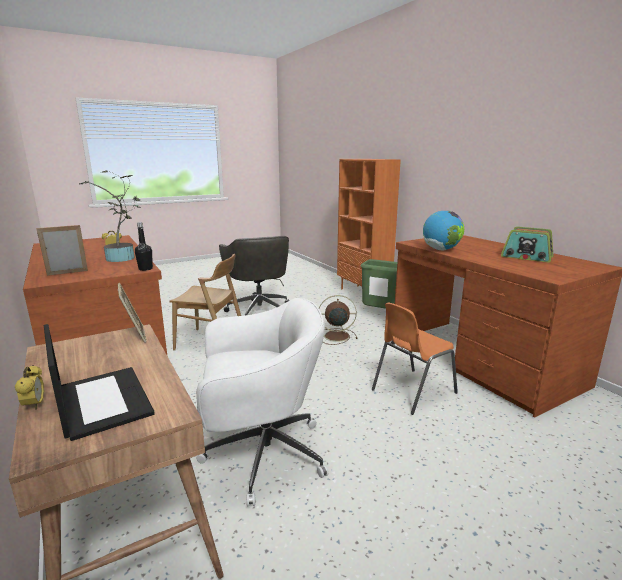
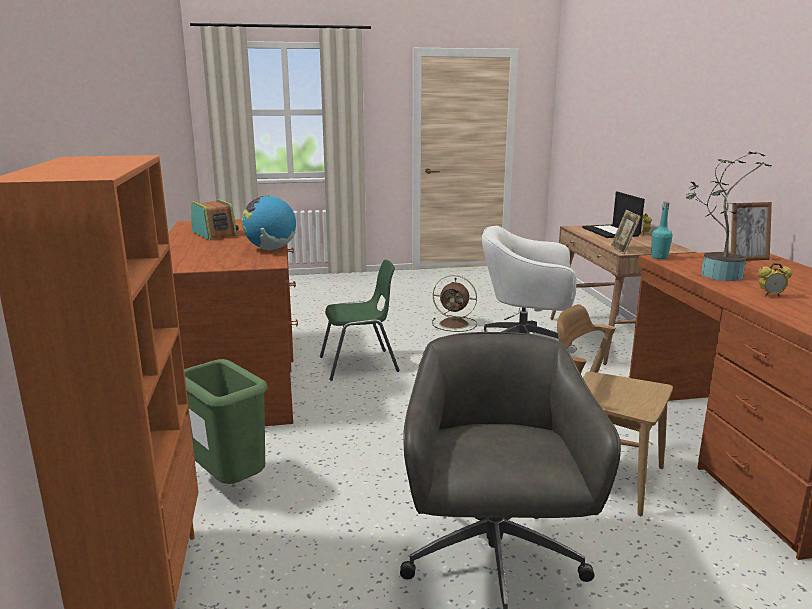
camera: 160 degrees left, 0 degrees up
black bottle [135,222,153,271] -> turquoise bottle [651,202,673,259]
brown fan [319,295,358,345] -> brown fan moved to [432,275,477,332]
orange chair [372,302,458,415] -> green chair [320,260,400,381]

